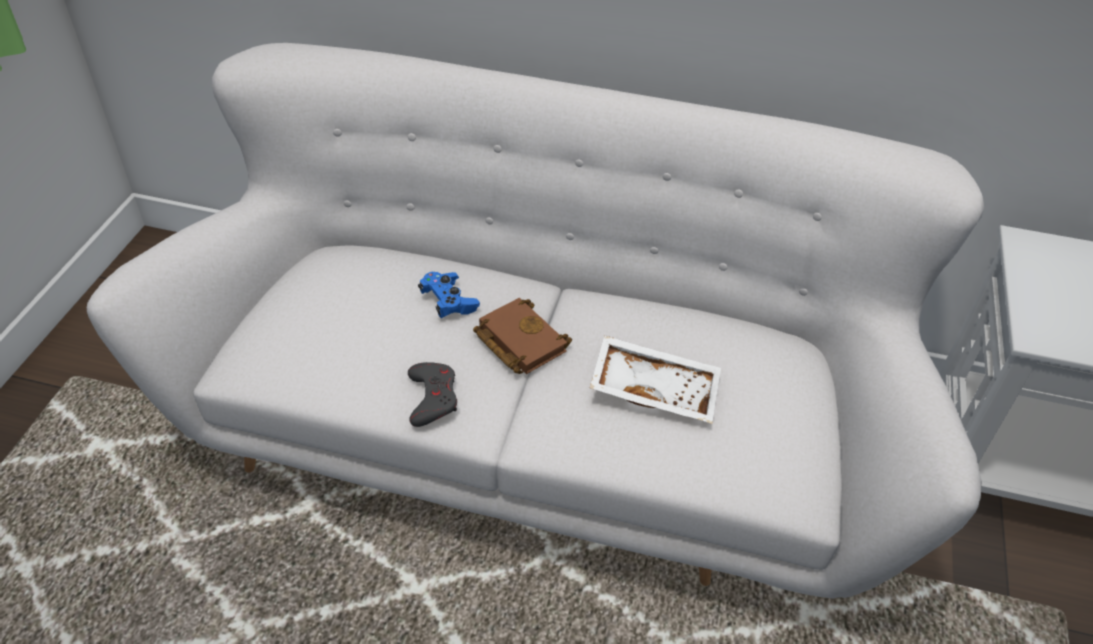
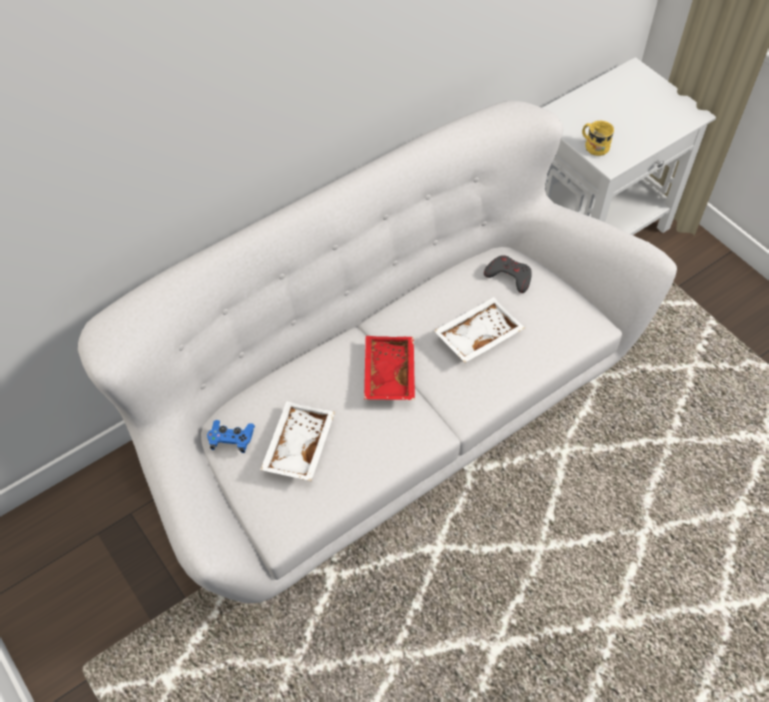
camera: 50 degrees left, 10 degrees up
grey game controller [408,362,457,427] -> grey game controller moved to [484,255,532,293]
blue game controller [418,272,480,318] -> blue game controller moved to [207,420,255,453]
brown book [473,298,572,374] -> red tray [364,336,415,400]
none -> white tray [260,401,335,481]
none -> yellow mug [582,121,614,156]

